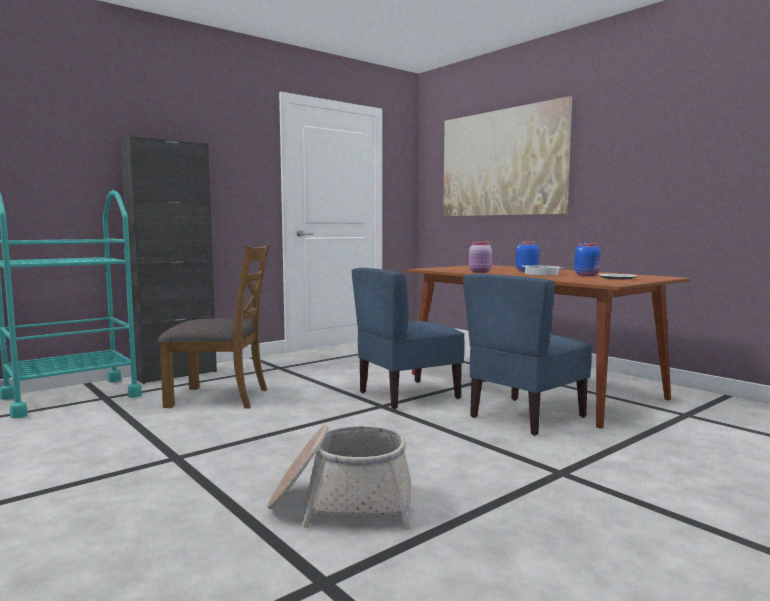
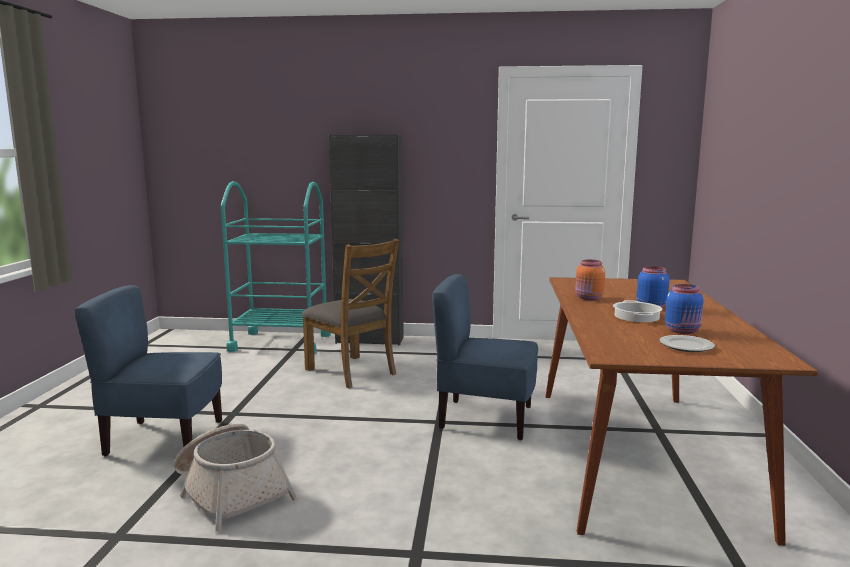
camera: 45 degrees right, 5 degrees up
picture [443,96,572,216] -> none
blue chair [463,274,592,436] -> blue chair moved to [74,285,222,456]
pink jar [469,241,492,273] -> orange jar [575,260,605,300]

